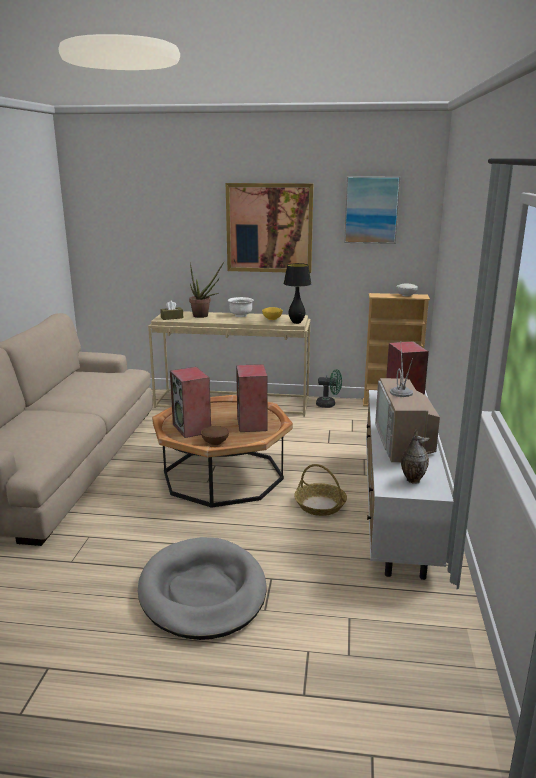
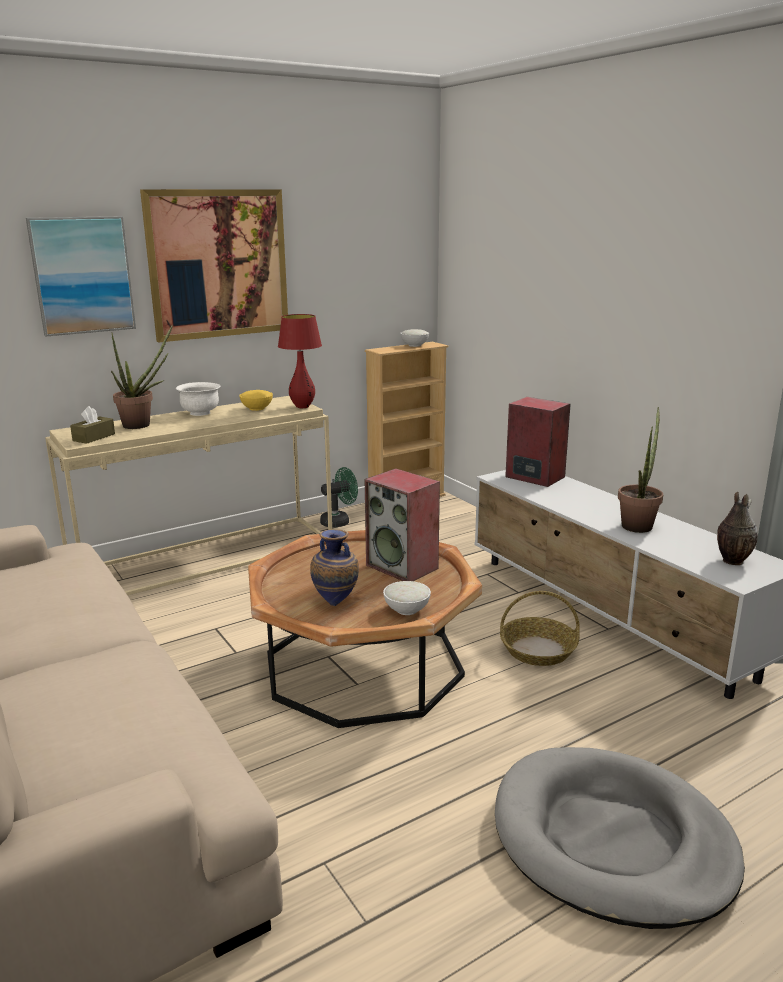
camera: 40 degrees left, 0 degrees up
speaker [170,367,211,438] -> vase [310,530,359,606]
brown bowl [201,426,229,445] -> white bowl [383,581,431,615]
black table lamp [283,263,311,324] -> red table lamp [278,314,322,408]
picture [344,176,400,244] -> picture moved to [26,216,136,336]
television [375,341,440,462] -> potted plant [618,407,663,533]

